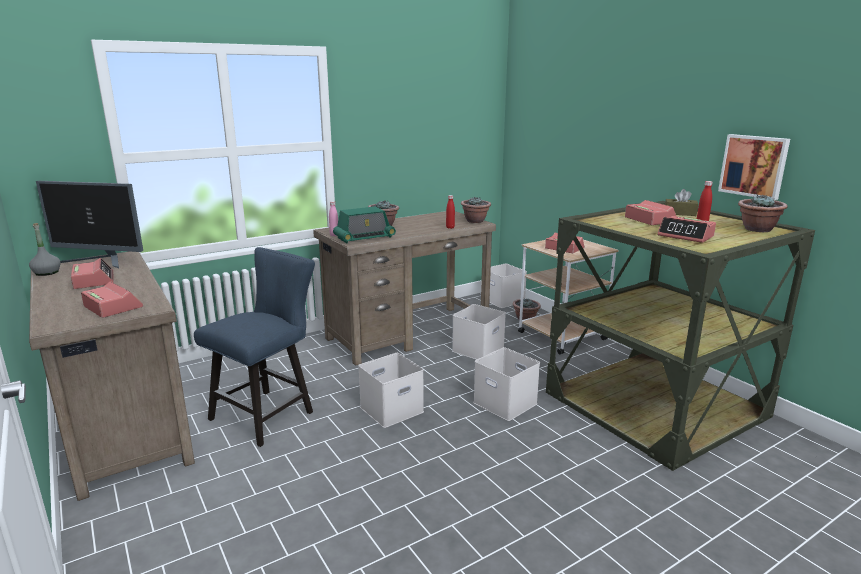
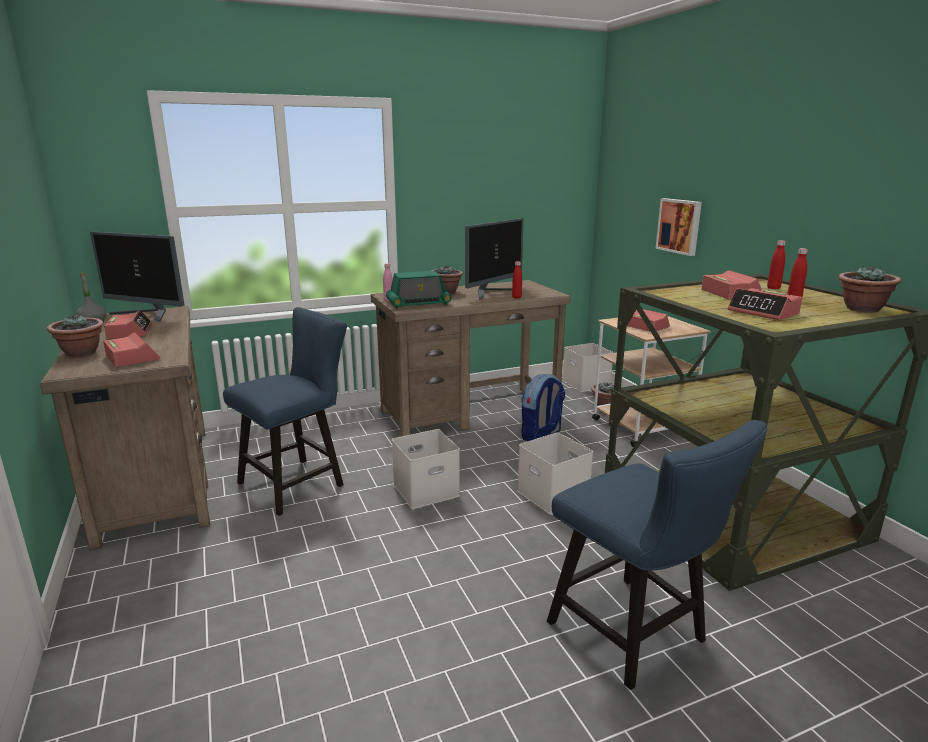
camera: 10 degrees right, 0 degrees up
white storage box [452,304,506,360] -> backpack [521,374,565,441]
potted plant [461,197,491,223] -> potted plant moved to [47,314,104,357]
brown tissue box [665,189,698,216] -> red bottle [767,240,786,289]
picture [718,134,790,200] -> picture moved to [656,198,702,256]
none -> monitor [465,218,524,300]
none -> blue chair [547,420,768,690]

